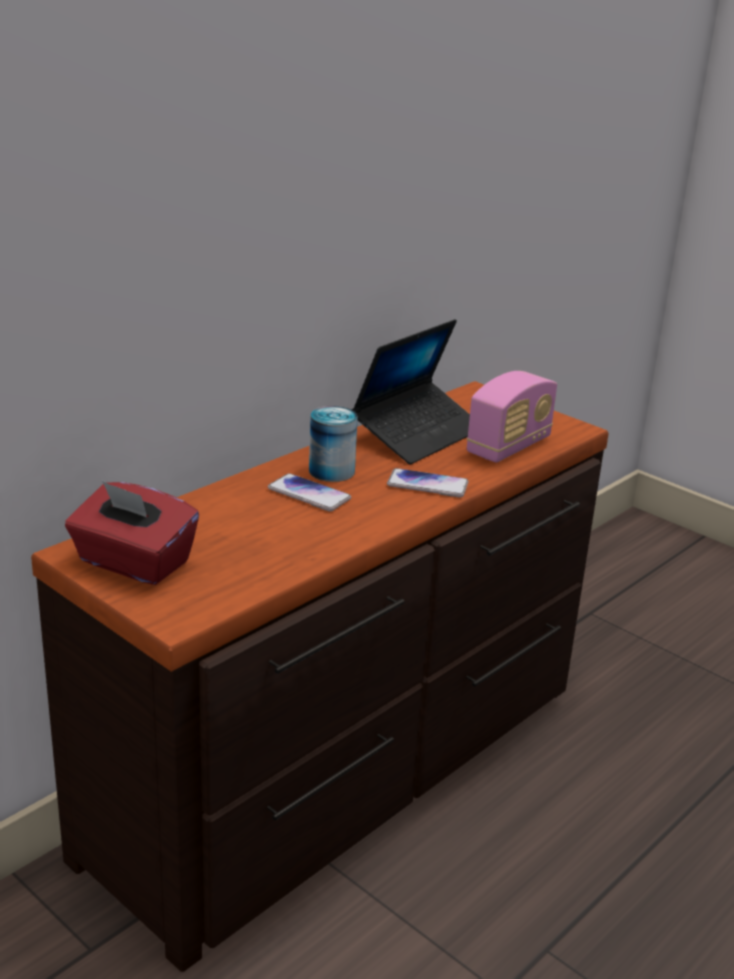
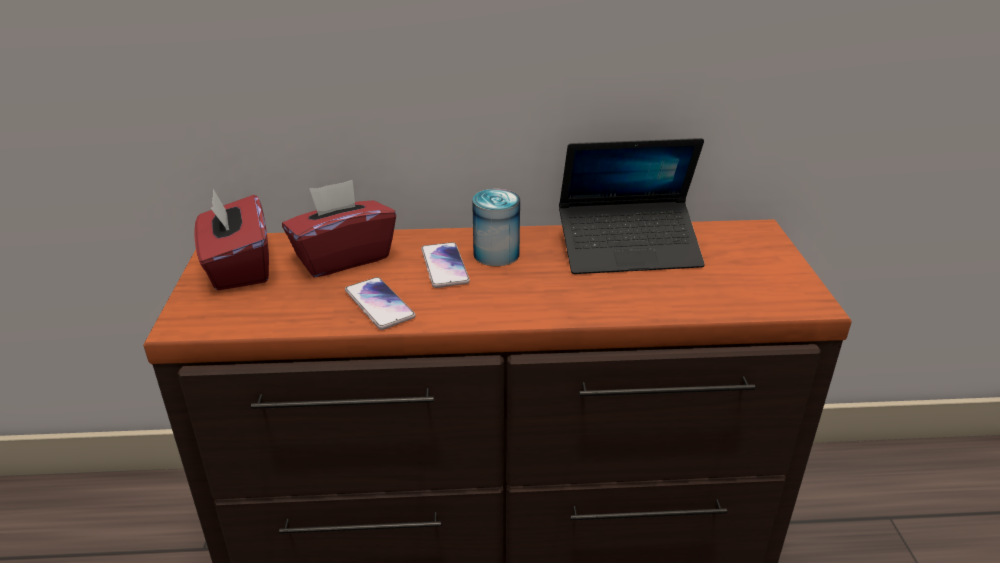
camera: 45 degrees right, 5 degrees up
phone [387,468,469,497] -> phone moved to [345,277,415,330]
radio [467,371,557,463] -> none
none -> red tissue box [282,180,396,277]

